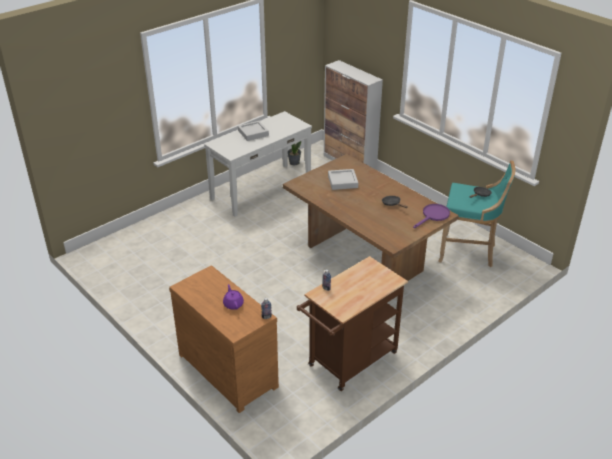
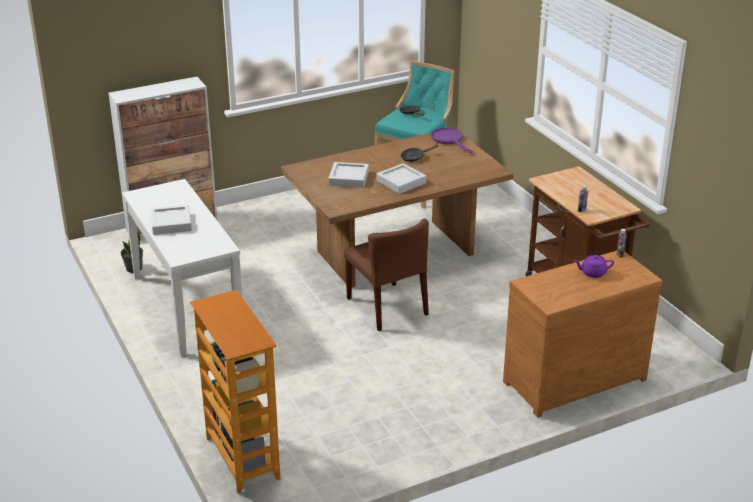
camera: 75 degrees left, 5 degrees down
none -> bookcase [190,290,280,493]
none -> brown chair [344,218,429,331]
none -> grey tray [377,163,426,194]

